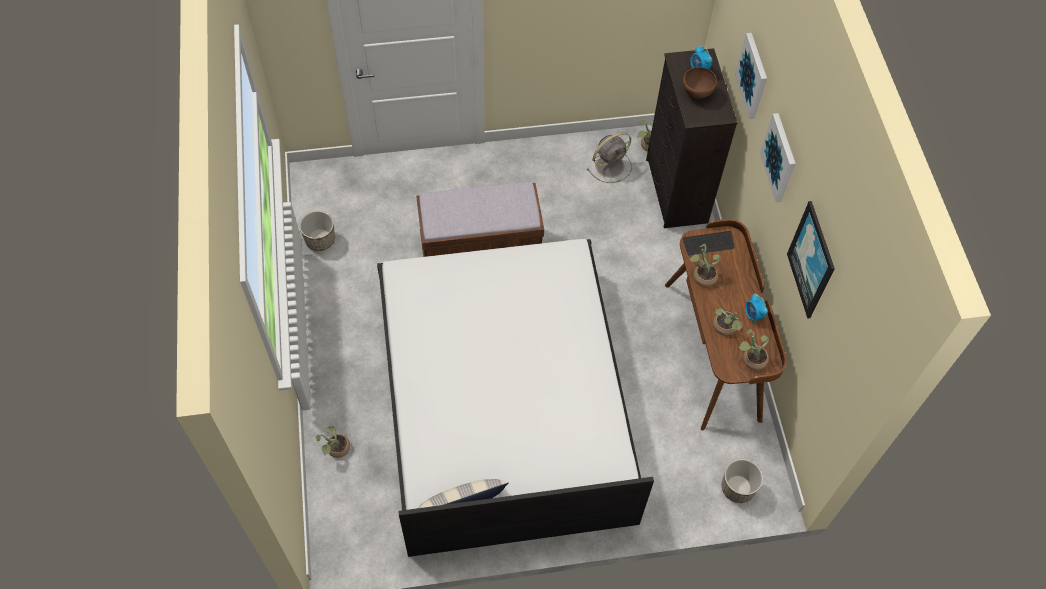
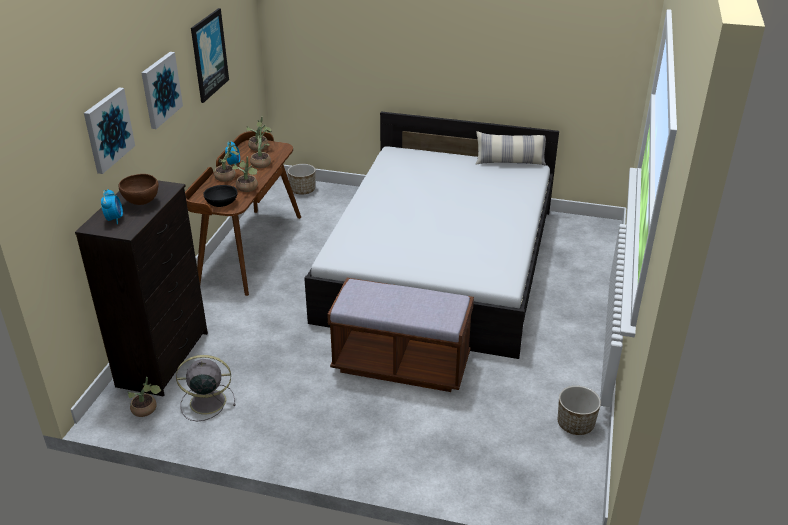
camera: 155 degrees left, 25 degrees down
potted plant [316,426,350,458] -> potted plant moved to [214,141,239,182]
keyboard [683,231,735,255] -> black bowl [203,185,238,207]

